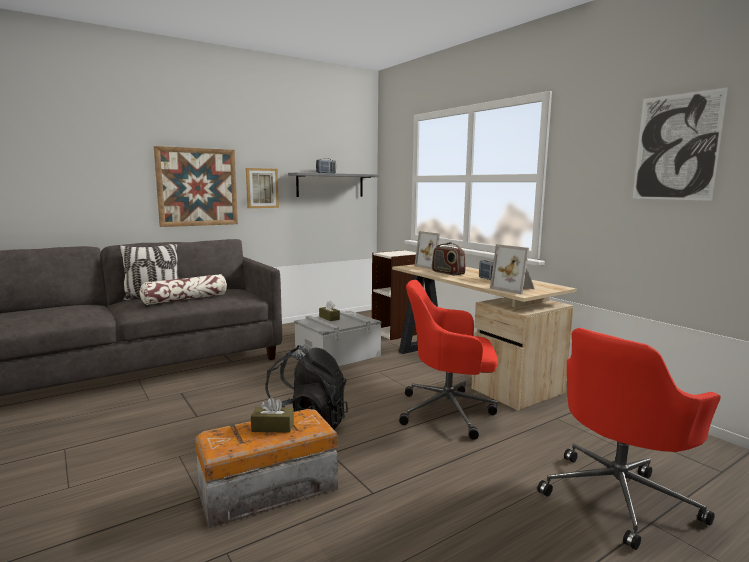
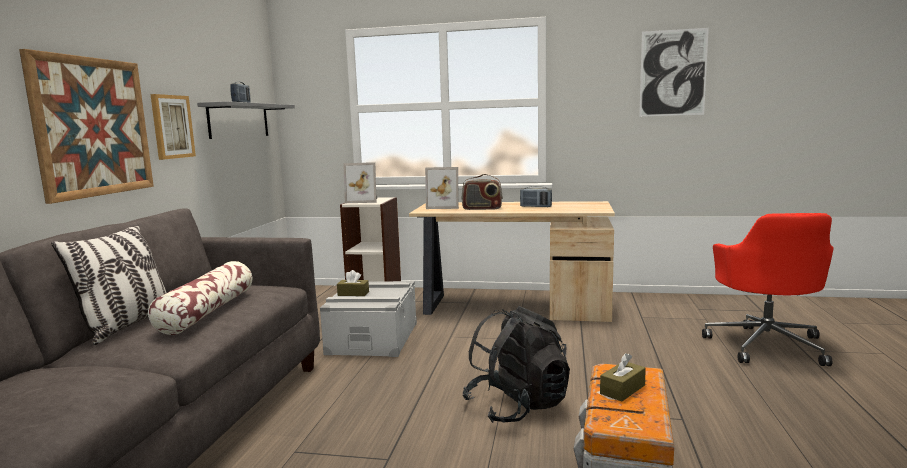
camera: 45 degrees left, 0 degrees up
red office chair [399,280,498,440] -> none
picture frame [490,244,535,294] -> picture frame moved to [343,162,377,203]

